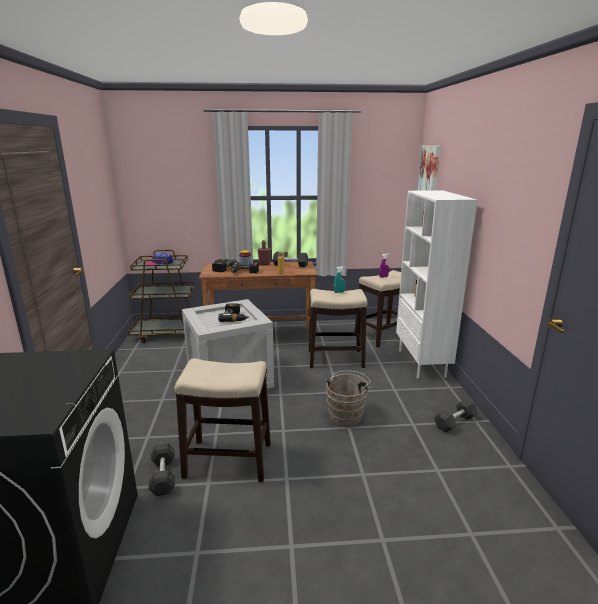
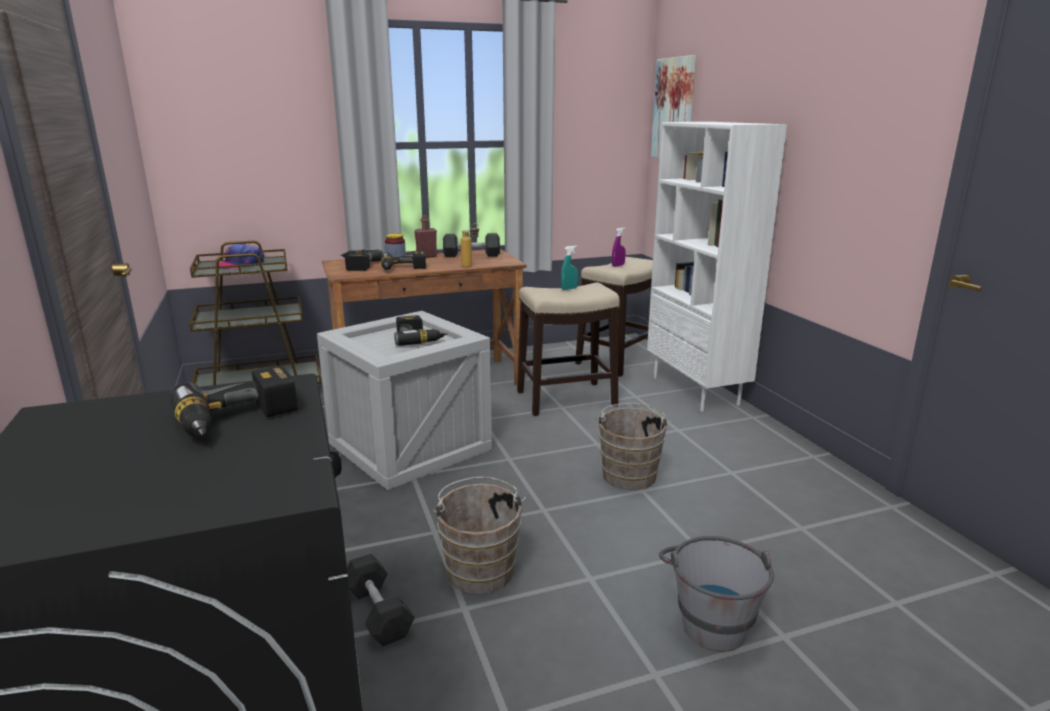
camera: 15 degrees left, 0 degrees up
stool [174,358,271,482] -> brown bucket [432,477,526,594]
grey dumbbell [434,398,478,433] -> none
none -> power drill [170,365,298,436]
none -> grey bucket [659,536,774,652]

